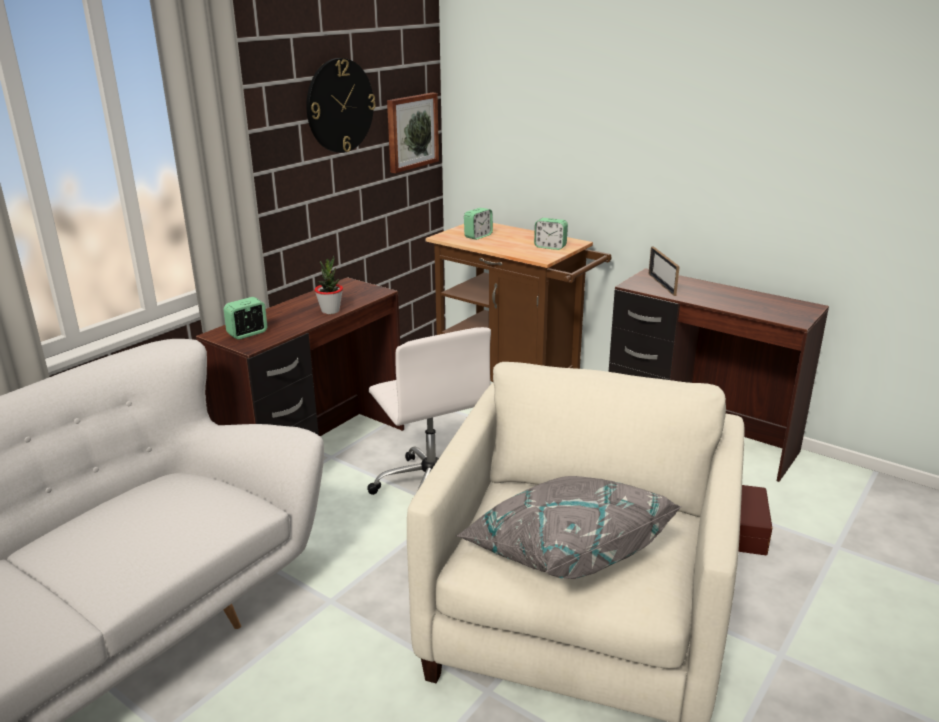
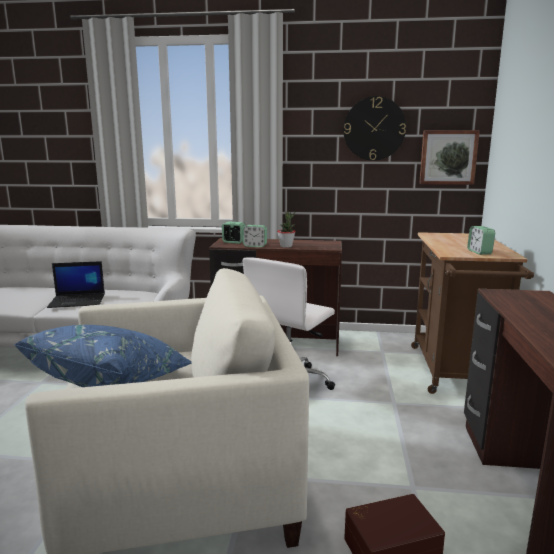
camera: 60 degrees right, 10 degrees down
grey pillow [456,476,682,579] -> blue pillow [14,325,191,387]
alarm clock [464,208,493,240] -> alarm clock moved to [243,225,267,247]
picture frame [649,246,680,296] -> none
none -> laptop [47,261,105,308]

